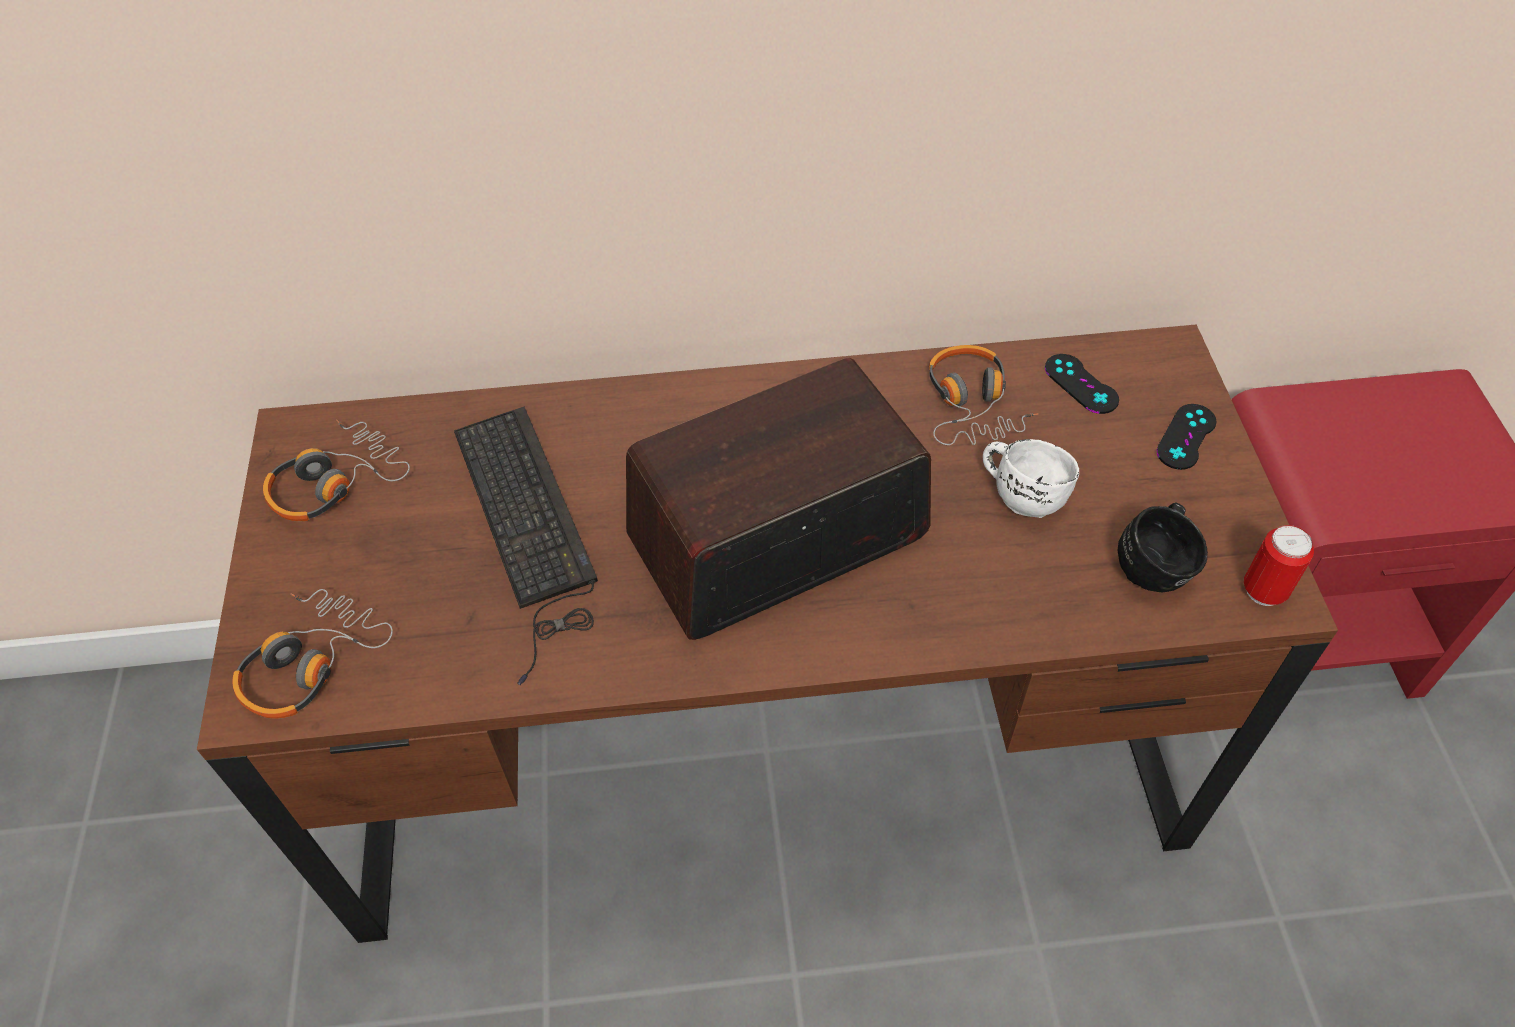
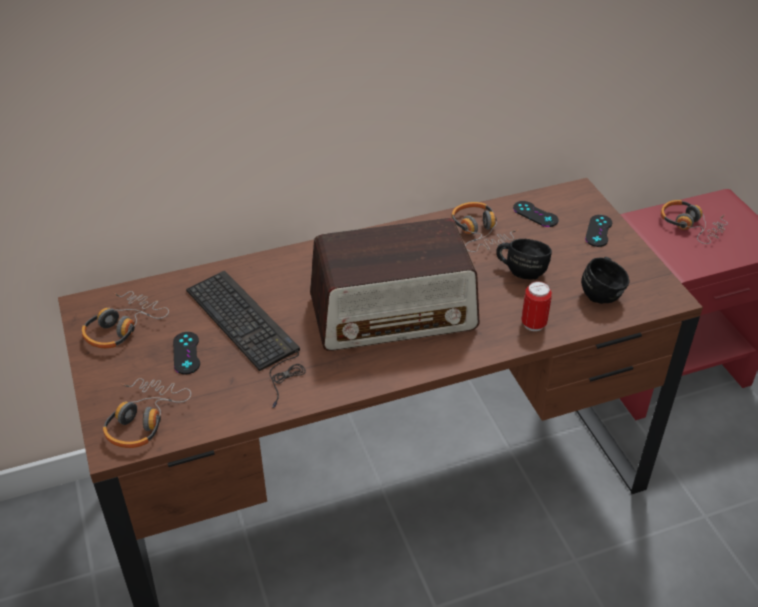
camera: 15 degrees left, 10 degrees down
radio [626,358,931,640] -> radio turned 150 degrees counterclockwise [310,218,479,351]
white mug [983,439,1079,518] -> black mug [496,239,552,279]
can [1244,525,1314,606] -> can moved to [522,281,552,331]
none -> black game controller [173,332,200,374]
none -> headphones [661,200,728,244]

